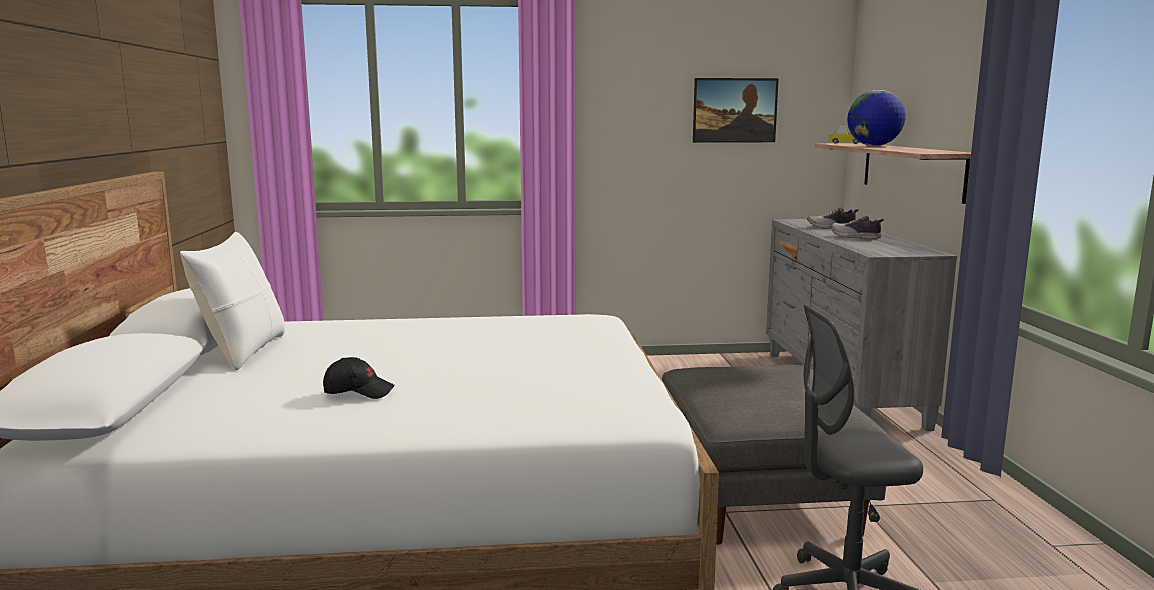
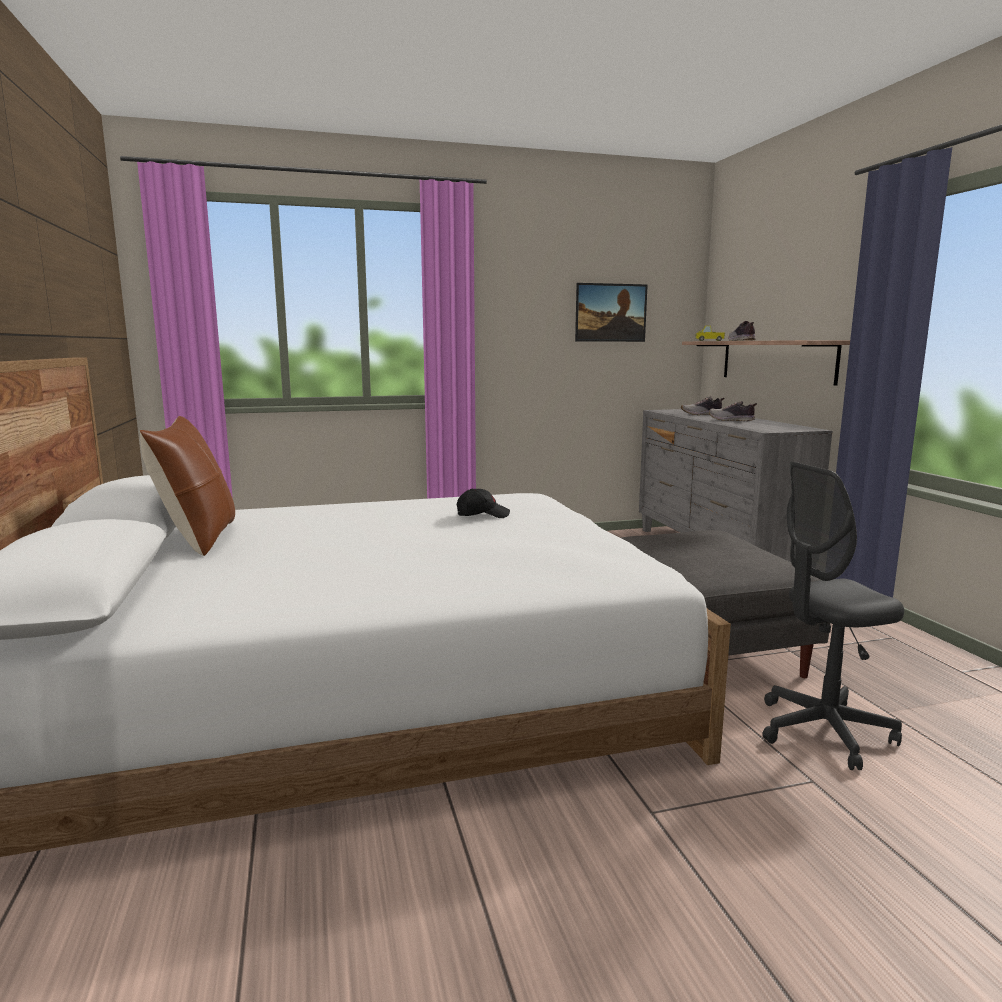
camera: 10 degrees left, 0 degrees up
white pillow [180,232,285,370] -> brown pillow [140,416,235,556]
black cap [323,357,394,399] -> black cap moved to [456,489,510,518]
globe [847,90,906,146] -> shoe [728,321,756,341]

